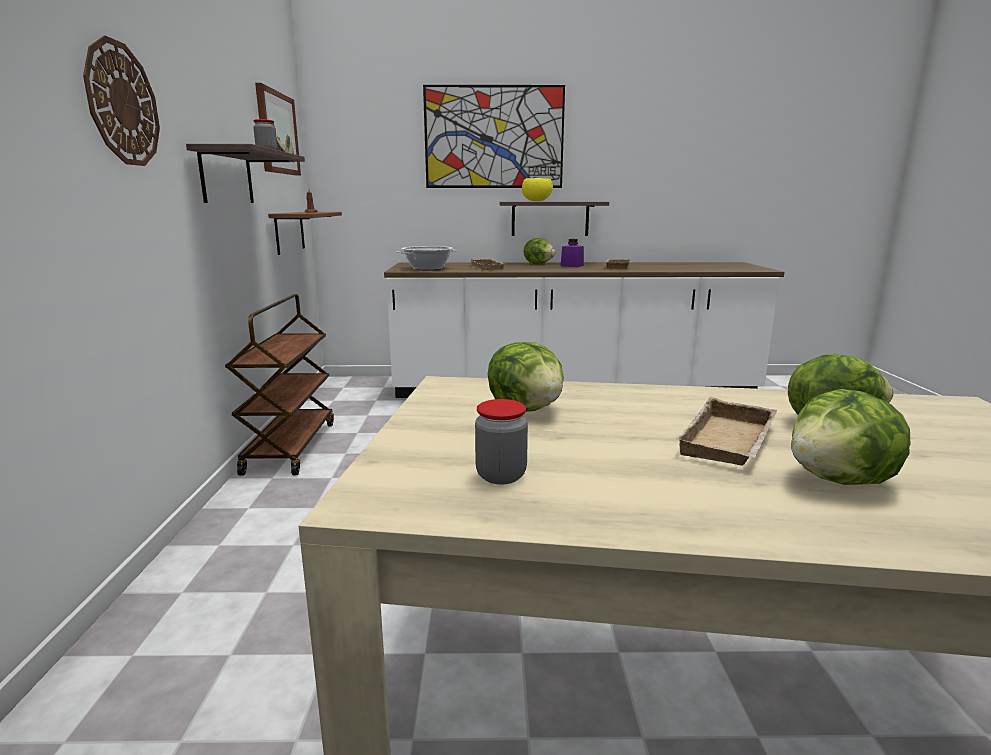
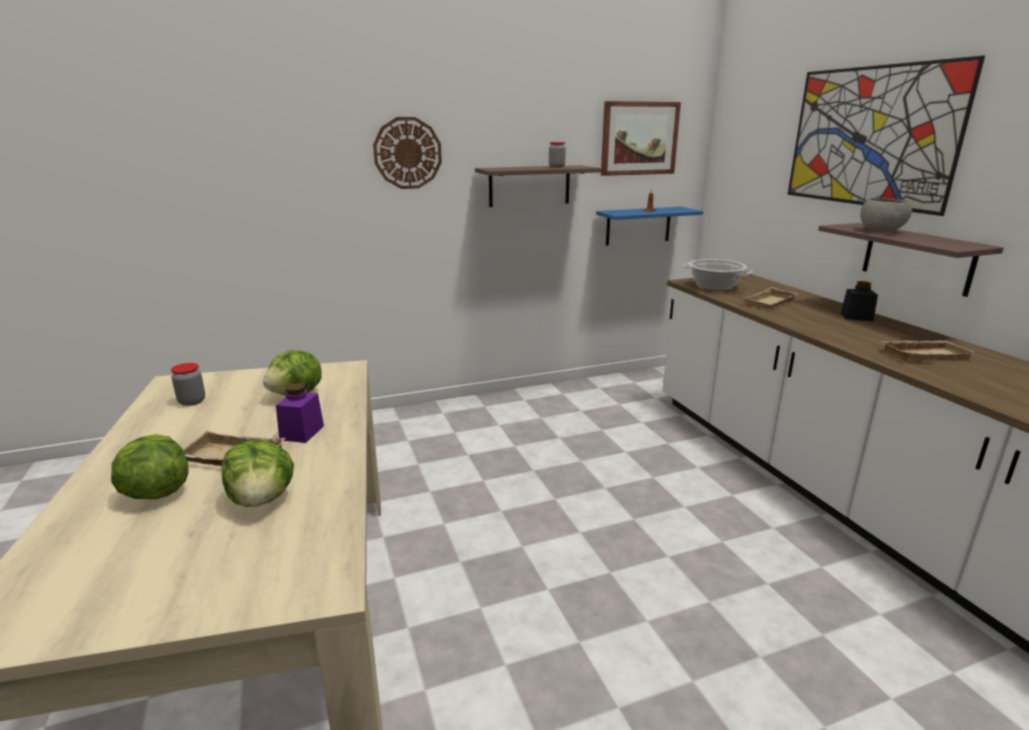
camera: 70 degrees right, 5 degrees up
brown cart [225,294,334,476] -> none
brown shelf [268,212,342,255] -> blue shelf [596,207,703,246]
yellow bowl [522,178,553,201] -> grey bowl [860,198,912,232]
lettuce [524,238,556,264] -> black jar [841,281,878,321]
purple jar [561,239,584,267] -> purple jar moved to [276,383,324,443]

